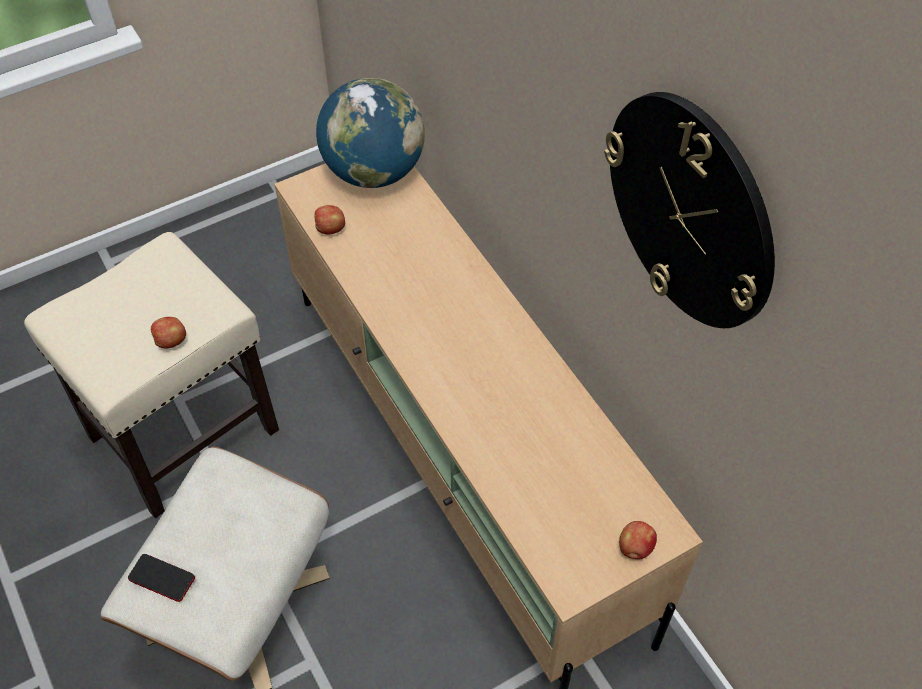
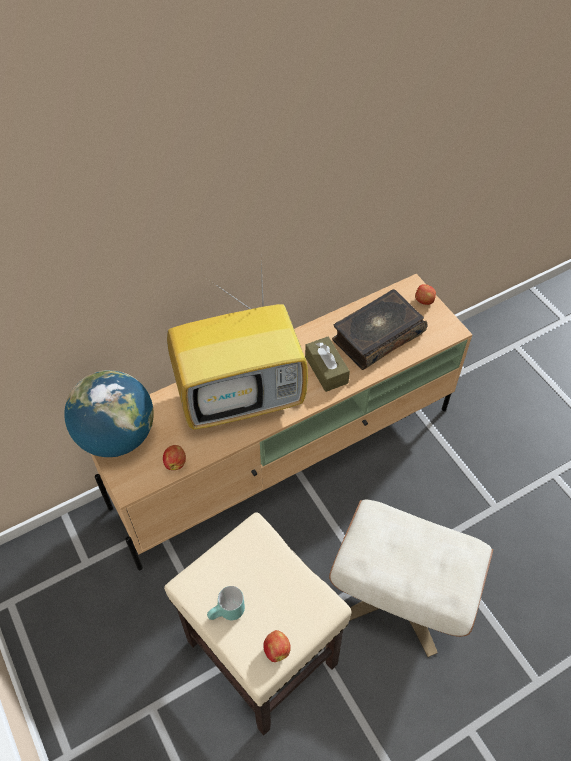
camera: 90 degrees left, 0 degrees up
phone [128,554,195,602] -> none
apple [151,317,186,348] -> apple moved to [263,630,291,662]
wall clock [604,92,775,328] -> none
none -> television [167,262,308,430]
none -> turquoise mug [207,586,245,620]
none -> brown tissue box [305,337,350,392]
none -> book [332,289,427,370]

